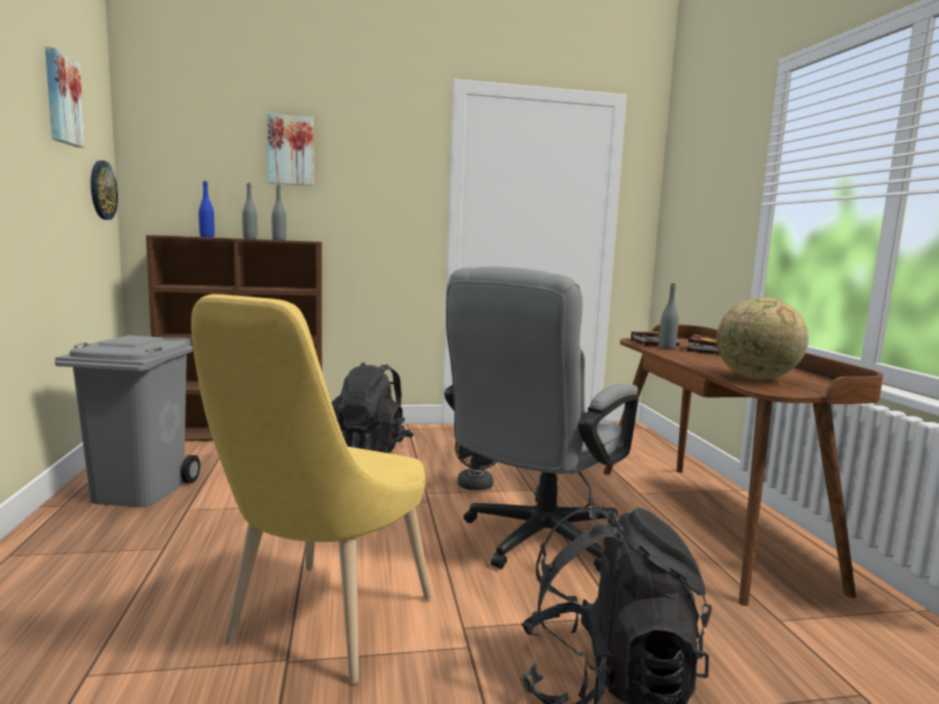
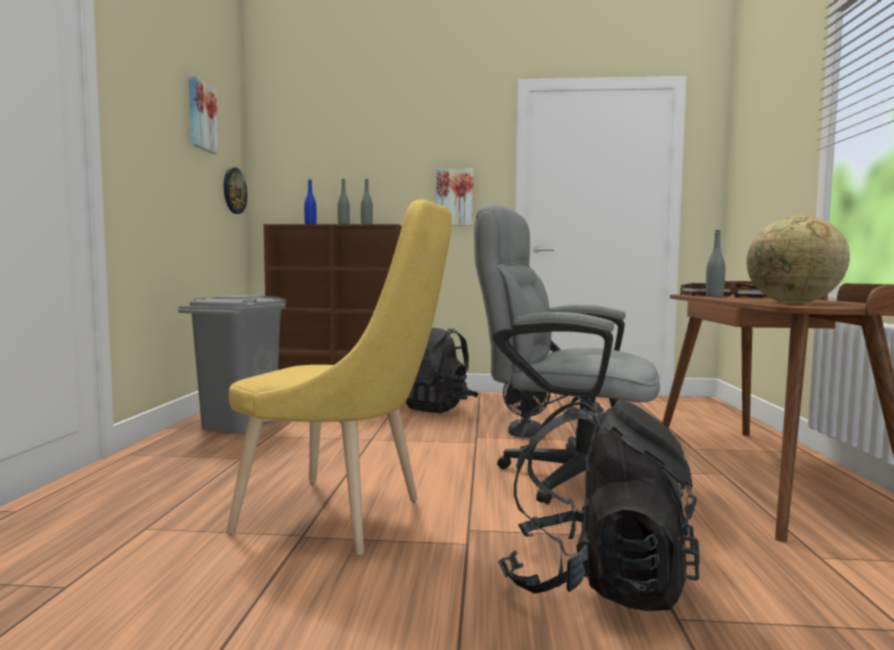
camera: 15 degrees right, 5 degrees down
yellow chair [191,294,432,684] -> yellow chair turned 105 degrees counterclockwise [226,199,452,555]
picture [267,114,314,186] -> picture moved to [436,169,474,226]
grey office chair [444,267,639,572] -> grey office chair turned 60 degrees clockwise [474,204,660,504]

